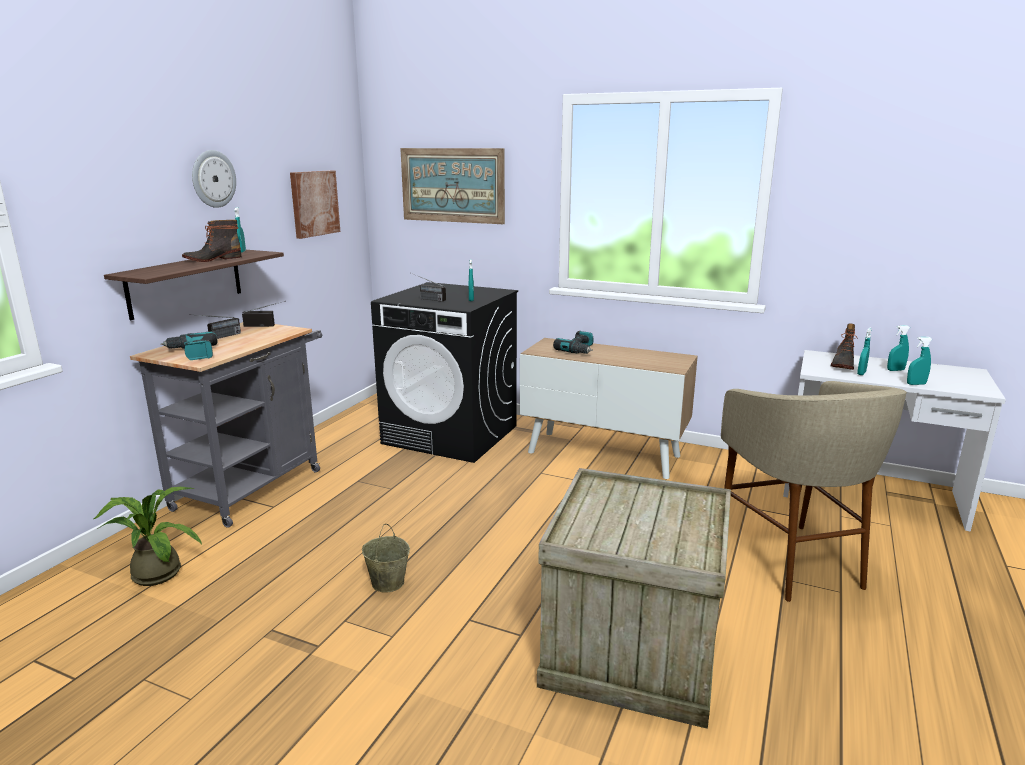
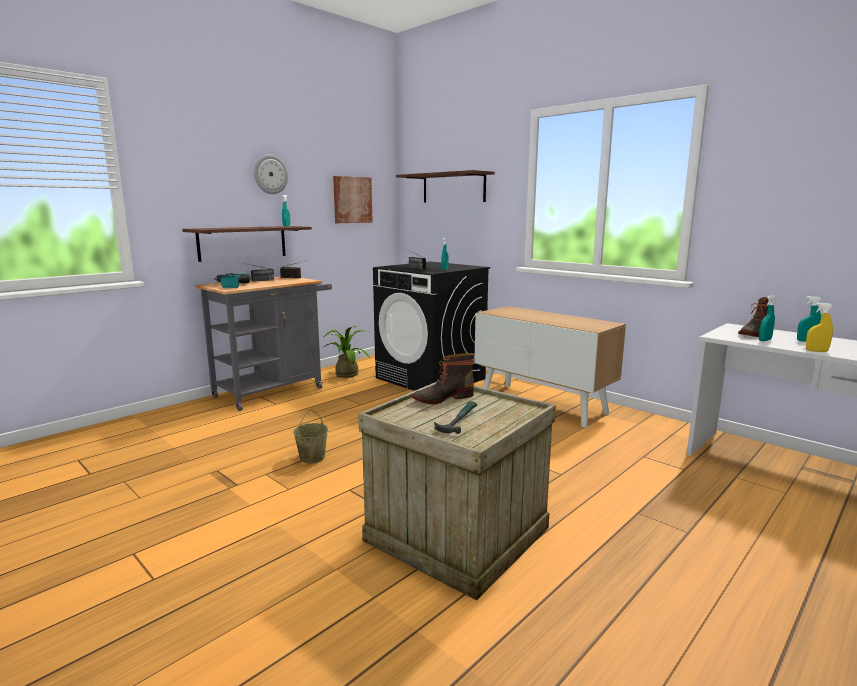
camera: 20 degrees right, 5 degrees down
potted plant [94,487,202,586] -> potted plant moved to [323,326,370,378]
boot [182,220,242,262] -> boot moved to [412,353,474,404]
picture [400,148,505,224] -> shelf [396,170,495,203]
power drill [553,331,594,354] -> none
beige stool [721,381,907,602] -> none
turquoise spray bottle [907,337,933,385] -> yellow spray bottle [806,303,833,352]
none -> hammer [434,401,477,434]

